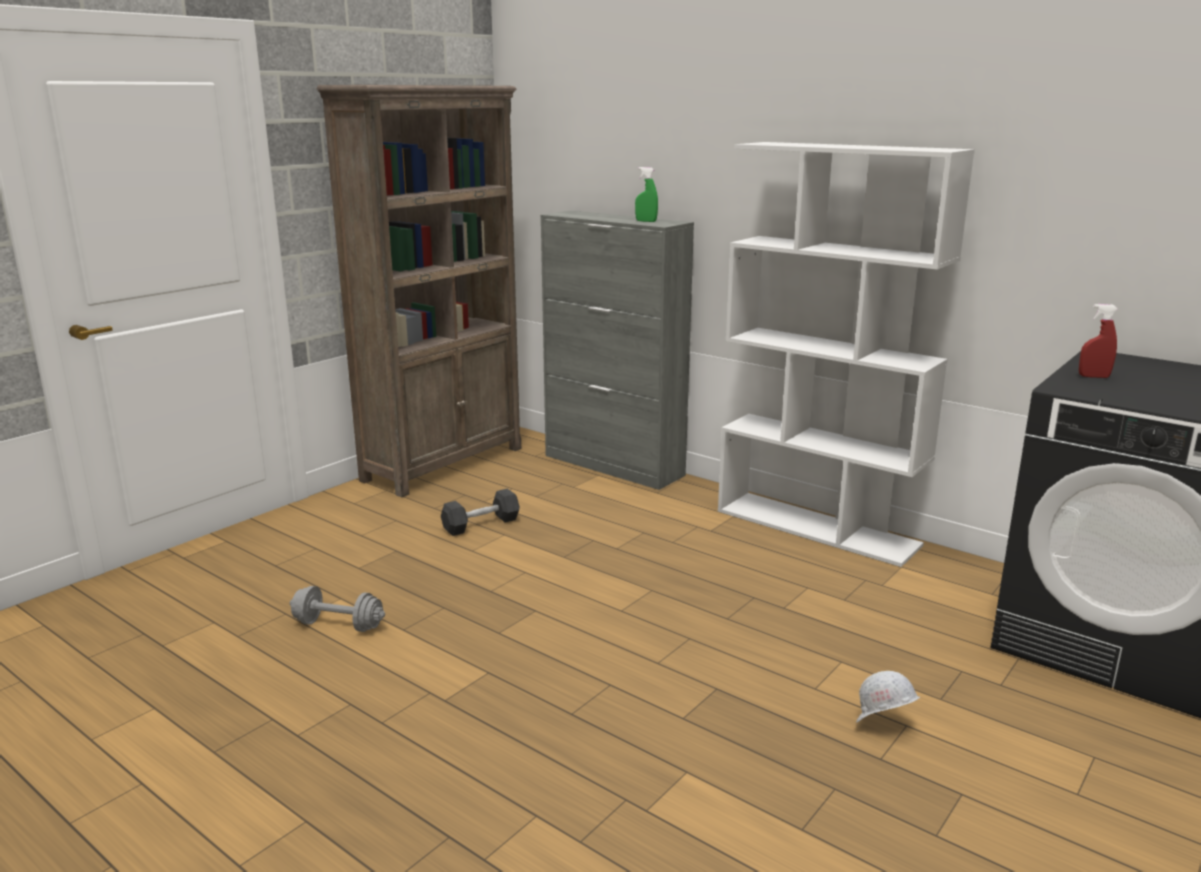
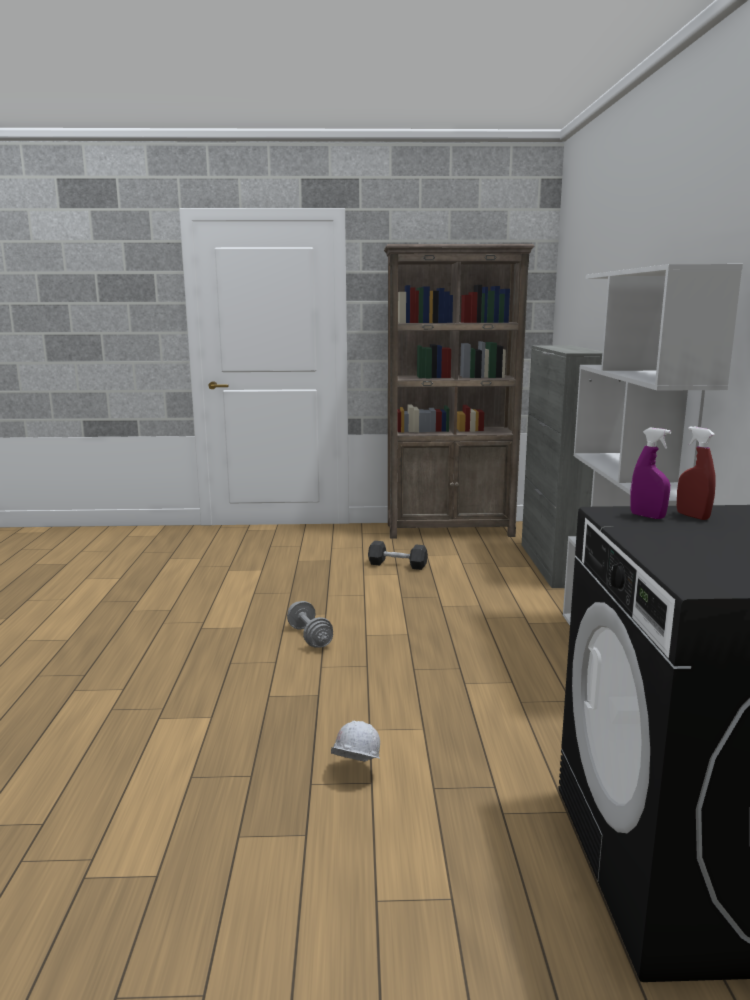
camera: 50 degrees right, 5 degrees down
grey dumbbell [290,586,385,632] -> grey dumbbell moved to [287,601,333,648]
green spray bottle [635,167,658,222] -> none
none -> purple spray bottle [630,428,671,519]

